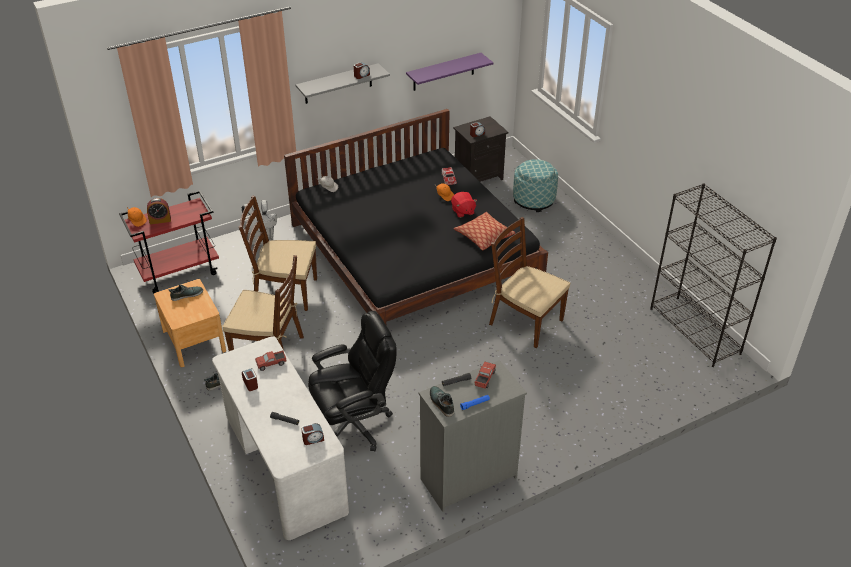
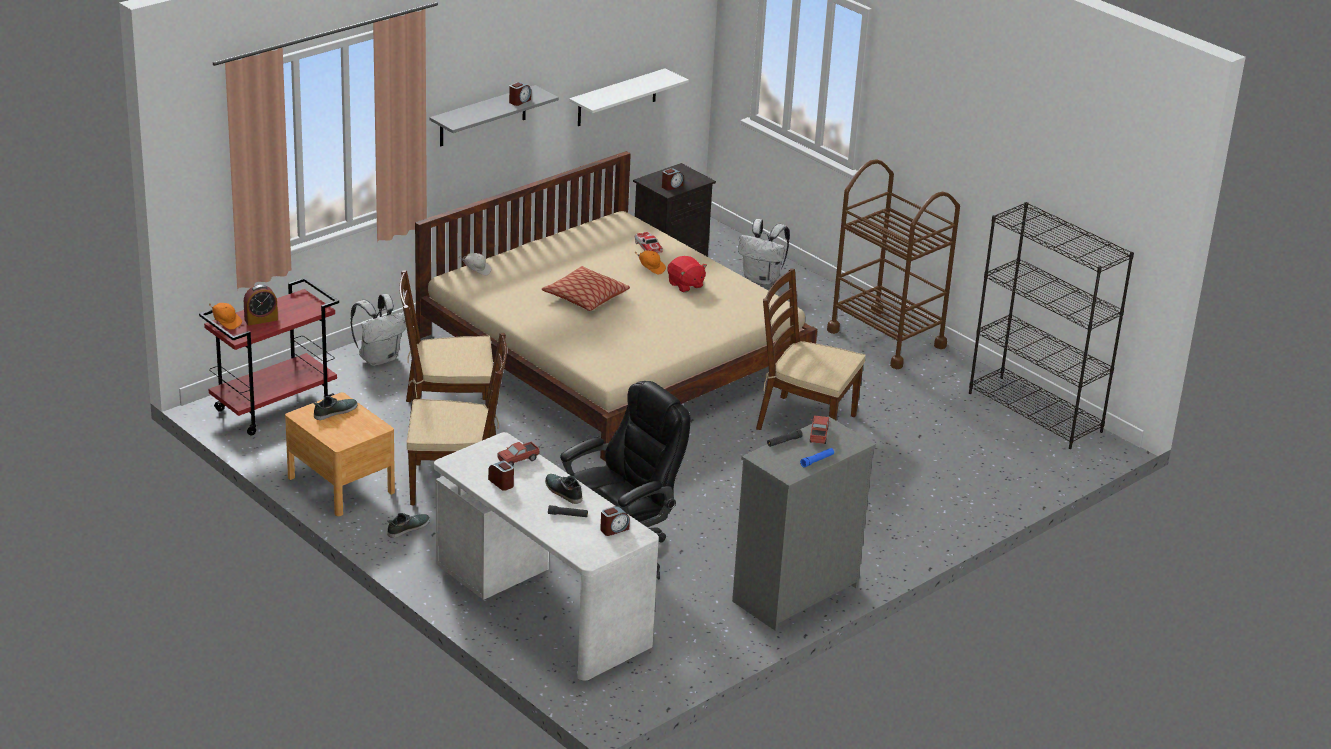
camera: 15 degrees left, 10 degrees down
black bed [284,109,548,324] -> beige bed [415,151,817,461]
purple shelf [406,53,493,91] -> white shelf [569,68,689,126]
shoe [430,386,454,417] -> shoe moved to [545,474,582,504]
pillow [454,212,515,250] -> pillow moved to [542,266,630,311]
ottoman [513,159,558,212] -> white backpack [738,219,790,285]
none -> brown cart [827,159,960,369]

